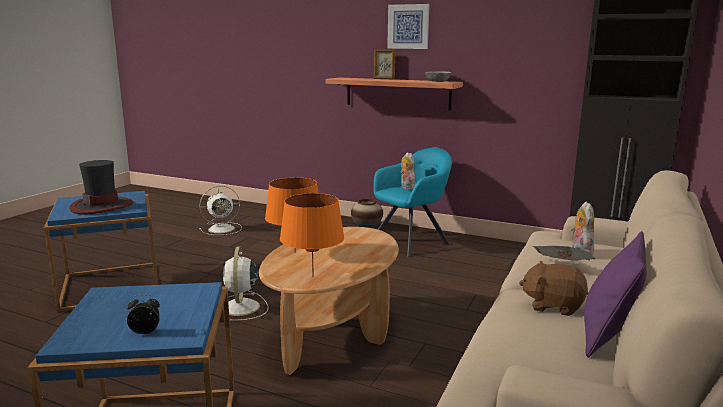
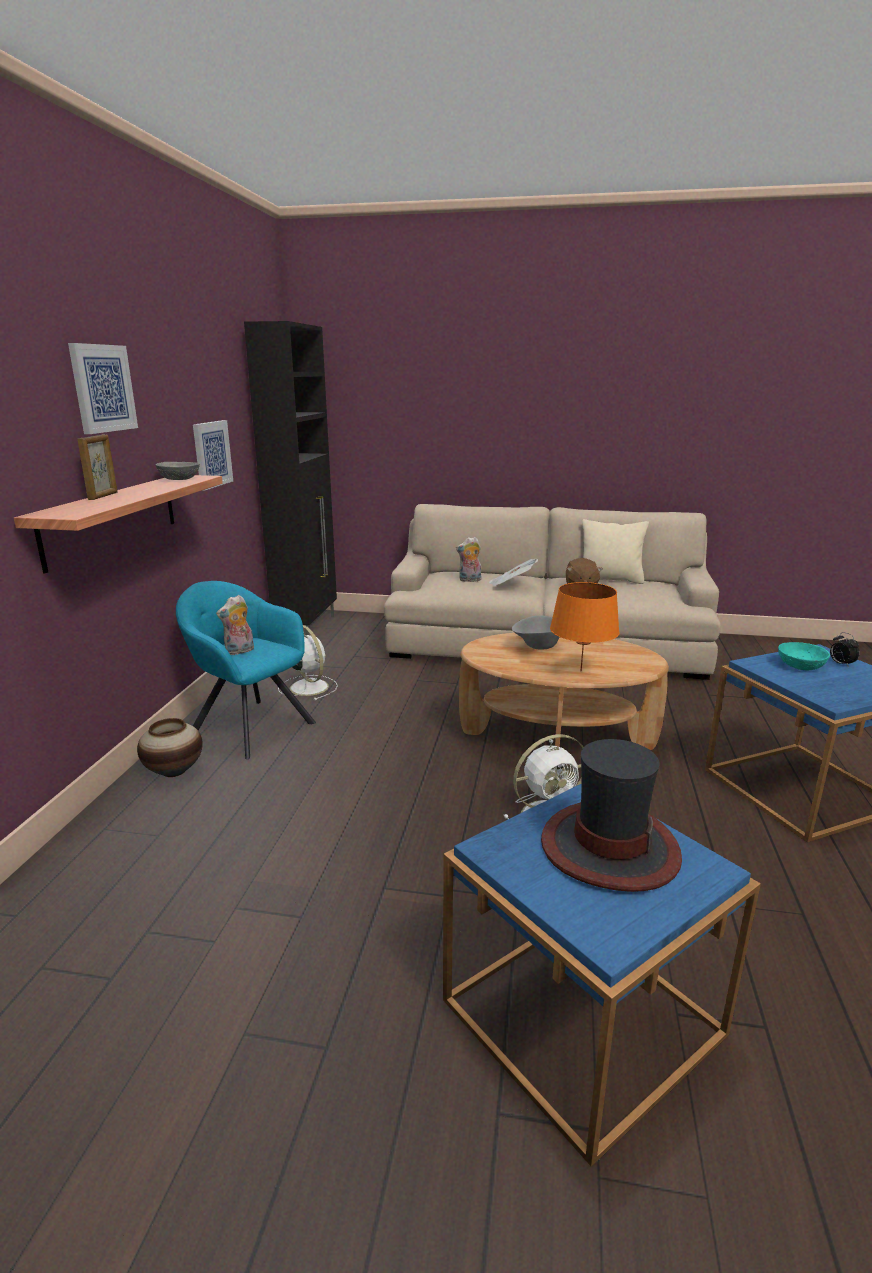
camera: 105 degrees left, 5 degrees up
white fan [199,186,242,235] -> white fan moved to [278,625,338,700]
orange table lamp [280,193,345,277] -> none
purple pillow [584,231,647,358] -> beige pillow [582,519,649,584]
none -> picture [193,420,233,490]
none -> grey bowl [512,616,560,650]
none -> turquoise bowl [778,642,830,670]

